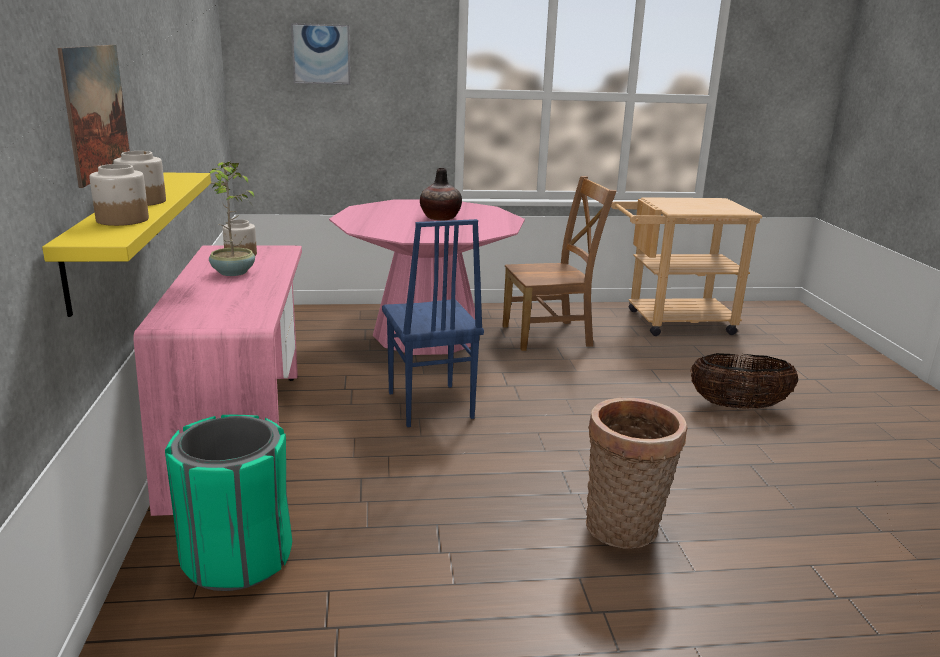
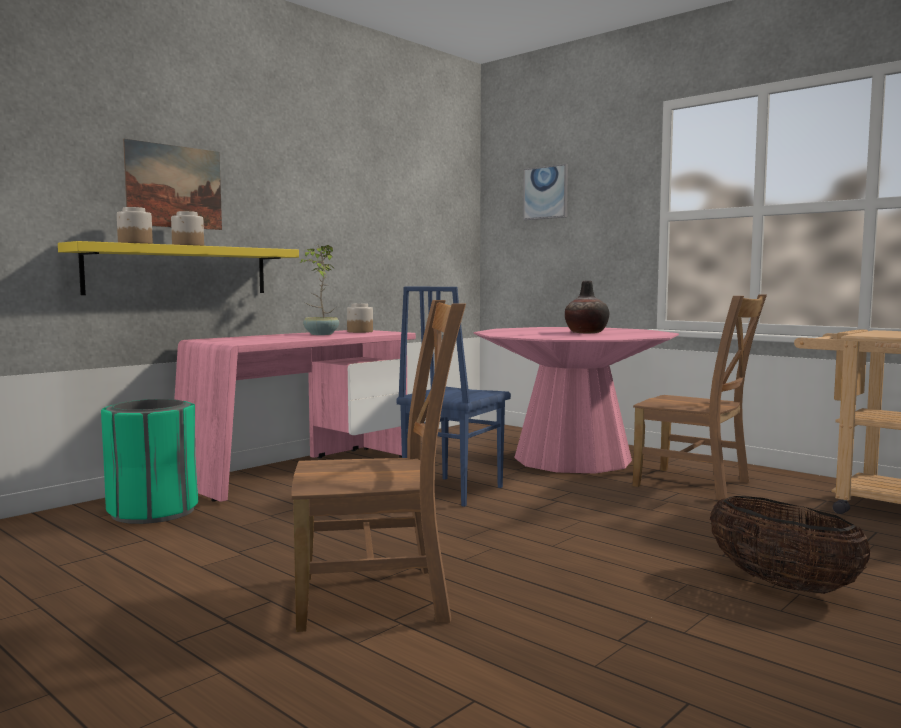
camera: 50 degrees right, 15 degrees down
basket [586,398,688,548] -> brown chair [291,300,466,632]

